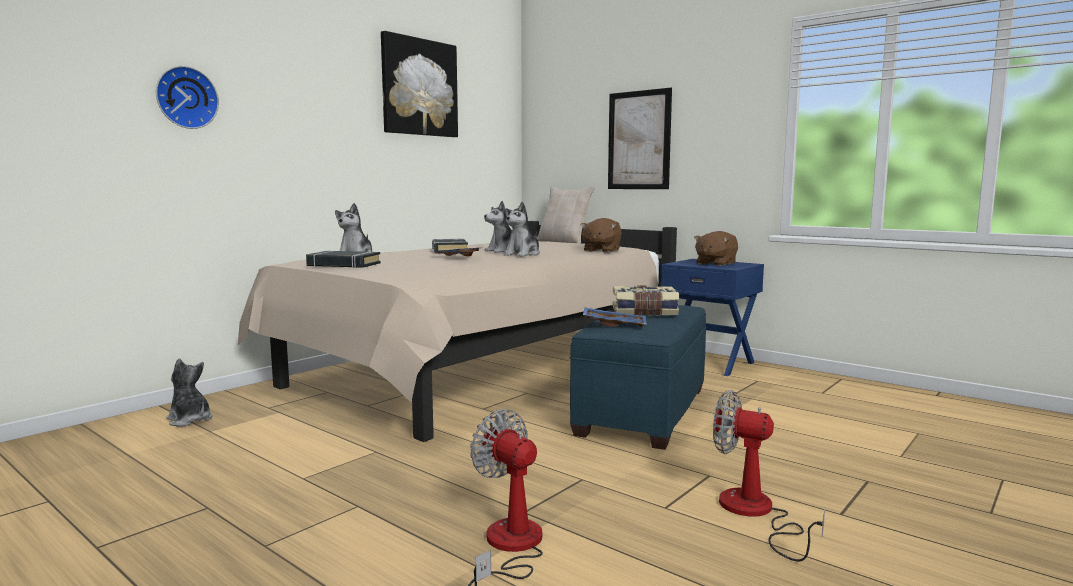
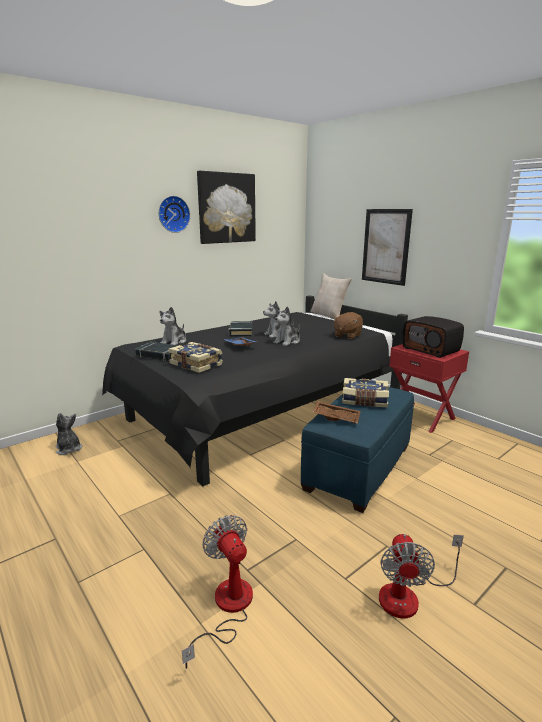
camera: 10 degrees right, 10 degrees up
wall clock [156,66,219,129] -> wall clock moved to [158,196,190,233]
beige bed [238,221,677,442] -> black bed [102,295,408,486]
blue tray [583,308,647,328] -> brown tray [313,401,361,424]
blue nightstand [661,259,764,376] -> red nightstand [389,344,469,433]
brown plush toy [694,231,738,266] -> radio [402,316,464,358]
fan [713,390,825,562] -> fan turned 120 degrees counterclockwise [379,534,464,619]
none -> book [169,342,223,373]

